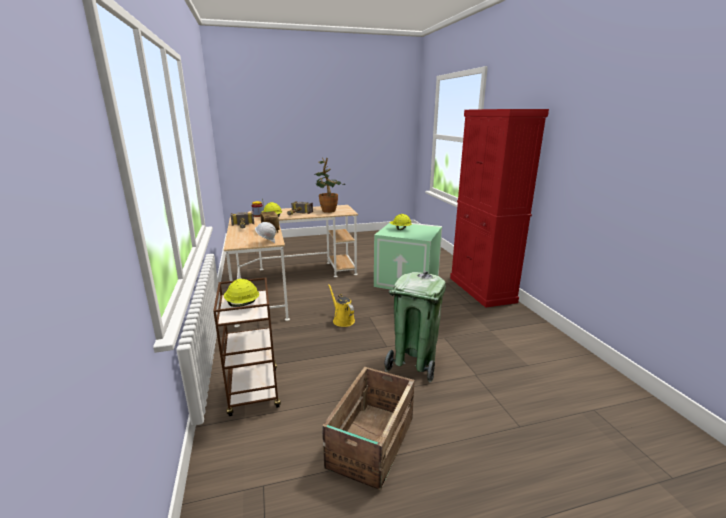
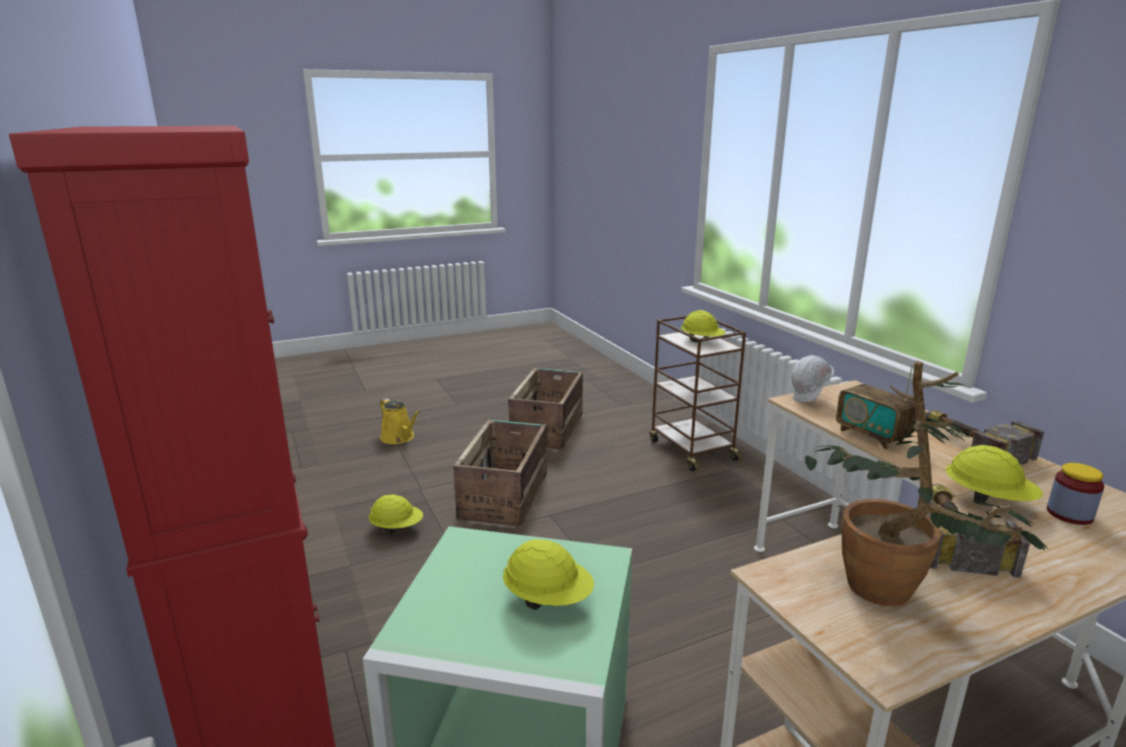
camera: 170 degrees right, 0 degrees up
yellow watering can [328,284,355,327] -> yellow watering can moved to [380,398,420,444]
green trash can [384,271,446,382] -> crate [453,420,547,527]
none -> yellow hard hat [369,494,423,534]

